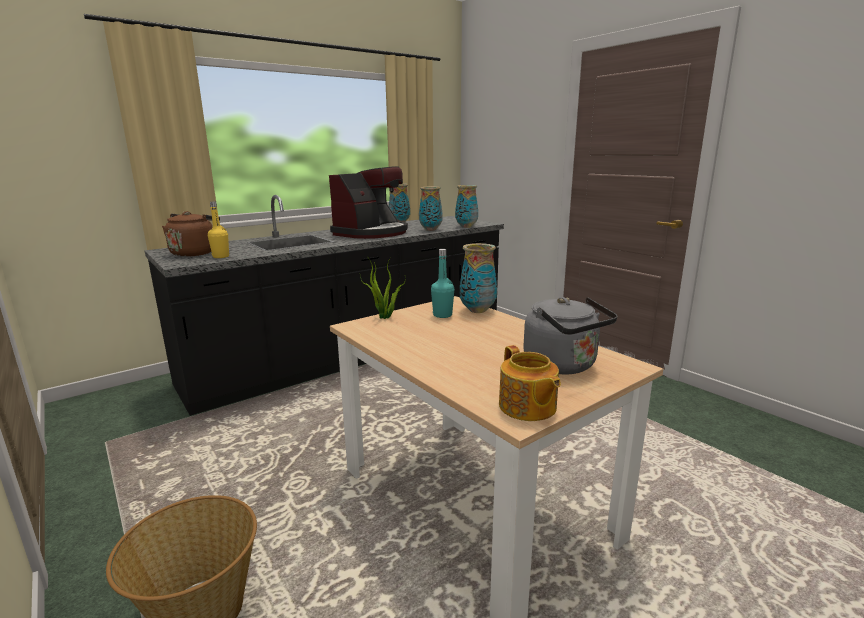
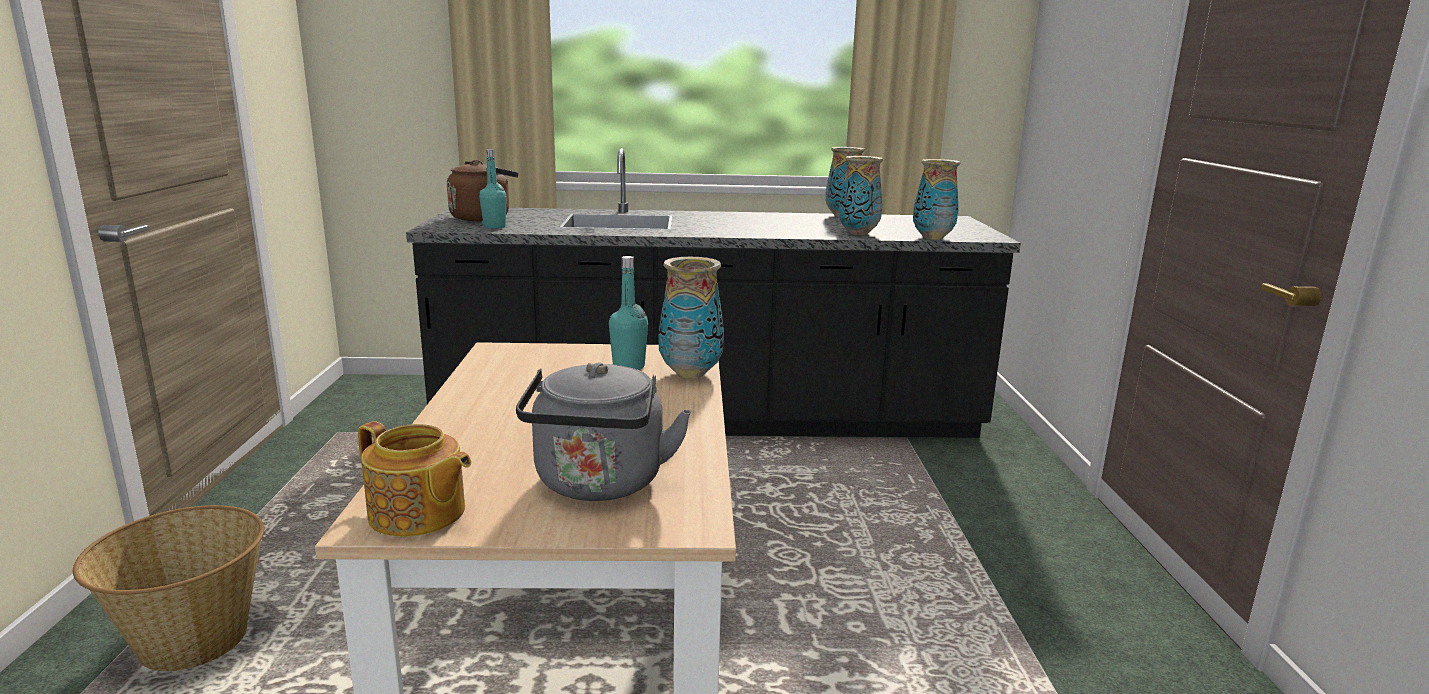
camera: 35 degrees right, 0 degrees up
yellow bottle [208,201,229,258] -> turquoise bottle [479,149,507,229]
coffee machine [329,166,408,239] -> none
potted plant [360,258,405,319] -> none
teapot [499,345,561,421] -> teapot turned 75 degrees counterclockwise [358,421,471,537]

